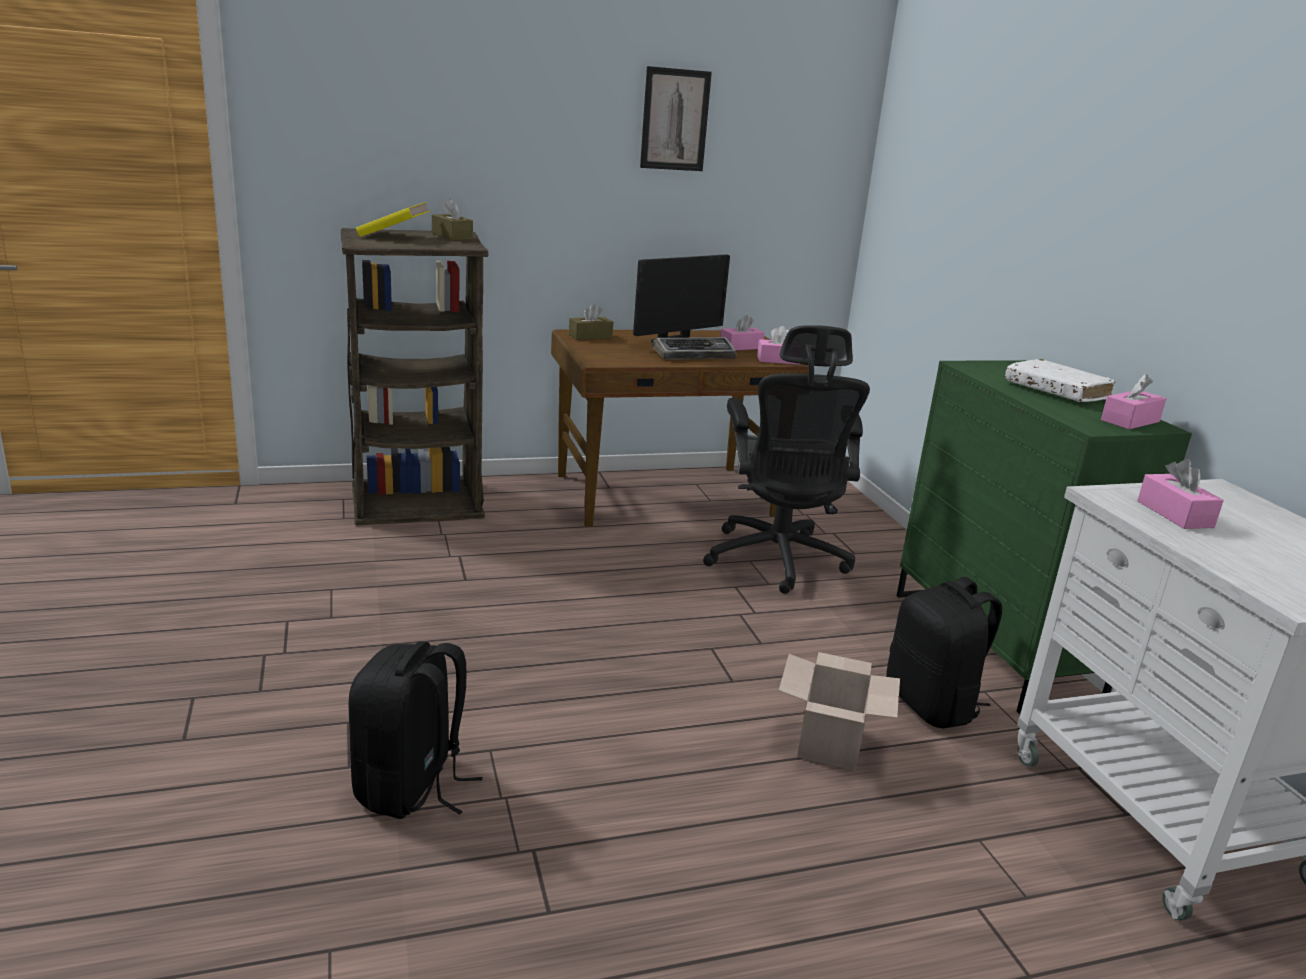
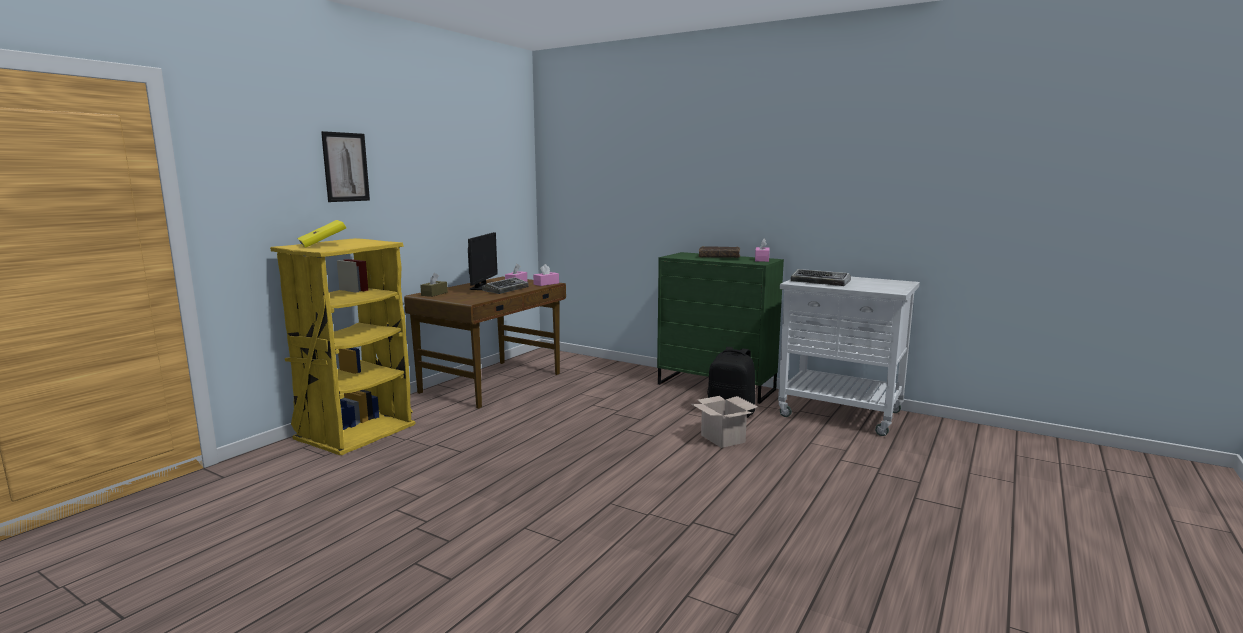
camera: 40 degrees left, 10 degrees down
brown bookcase [341,228,488,526] -> yellow bookcase [270,238,416,455]
black backpack [348,642,483,819] -> none
brown tissue box [432,198,473,240] -> none
picture [640,66,712,171] -> picture moved to [321,131,370,202]
office chair [703,325,870,594] -> none
white book [1005,359,1115,402] -> brown book [699,246,740,258]
pink tissue box [1137,459,1224,529] -> keyboard [791,269,851,286]

